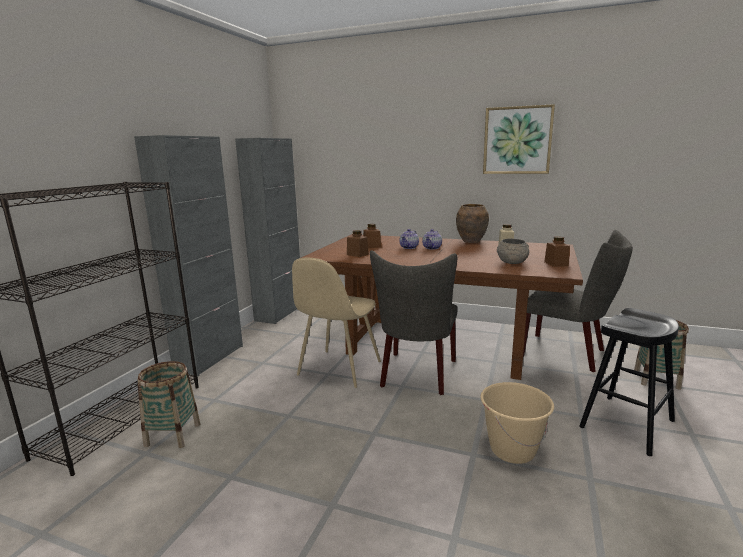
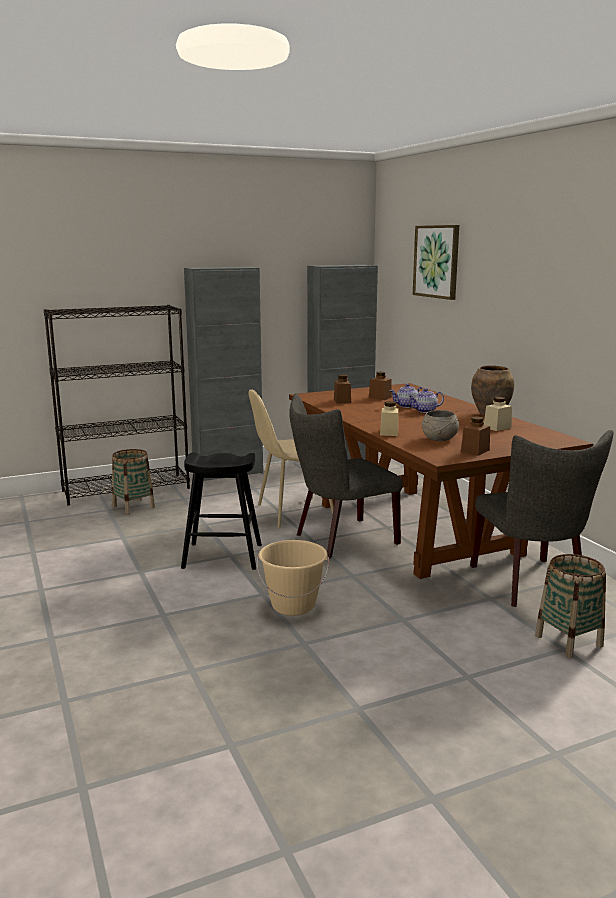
camera: 45 degrees right, 0 degrees up
picture [483,104,555,174] -> picture moved to [413,225,459,300]
black stool [579,308,679,456] -> black stool moved to [181,452,262,570]
none -> beige jar [380,401,398,436]

